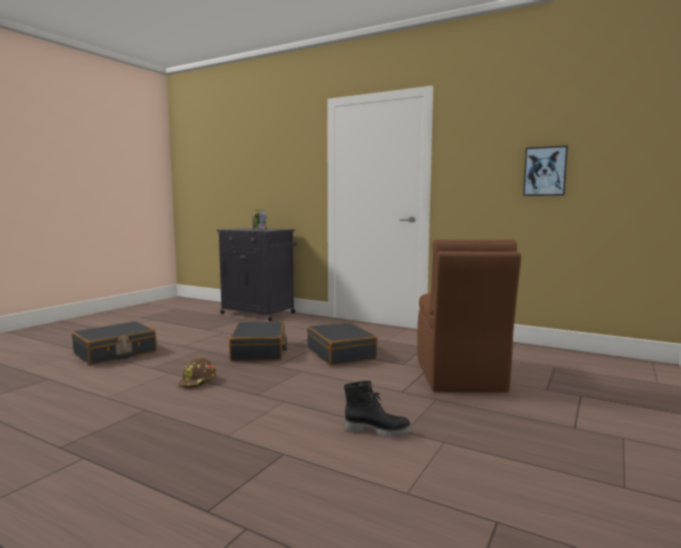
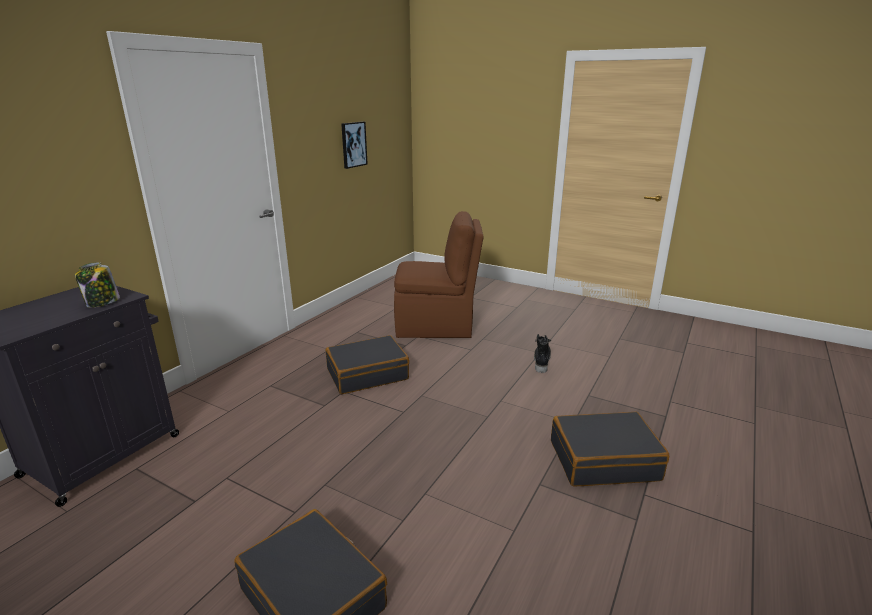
camera: 90 degrees left, 15 degrees up
brown hard hat [178,357,217,387] -> none
black suitcase [229,321,287,361] -> black suitcase moved to [551,412,669,486]

